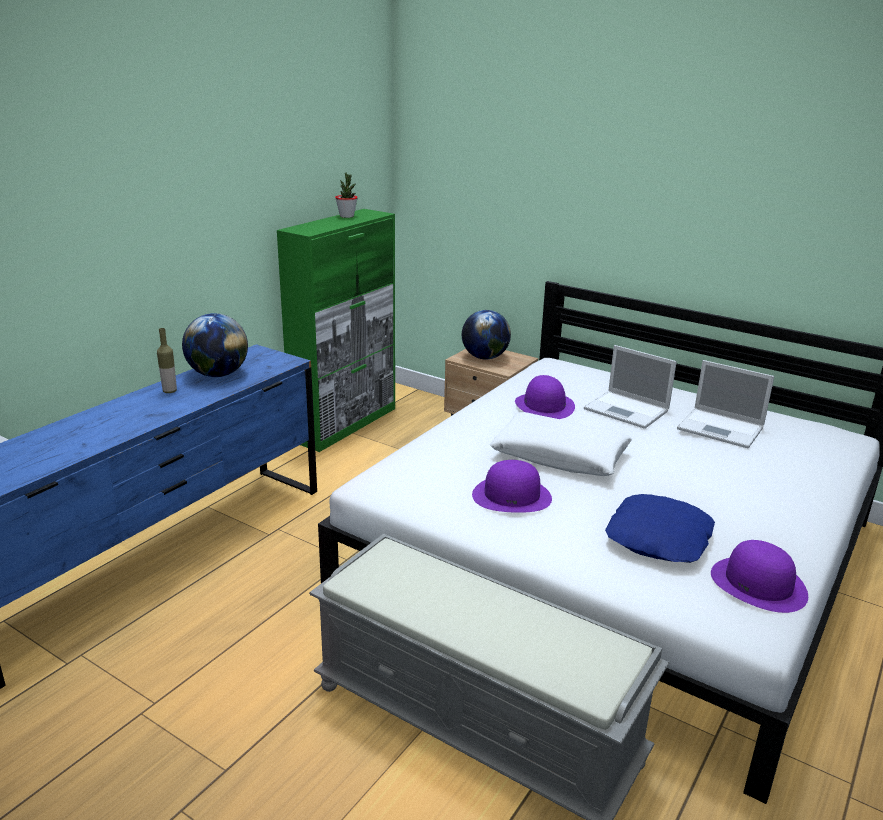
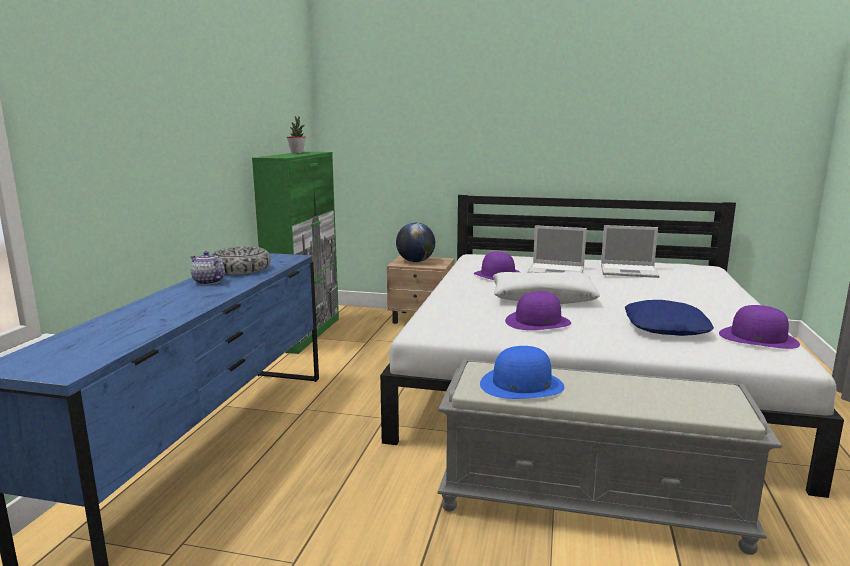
camera: 20 degrees left, 10 degrees down
bottle [157,328,177,393] -> teapot [190,251,225,285]
globe [182,313,248,377] -> bowl [212,246,271,274]
none -> blue hat [480,346,564,399]

